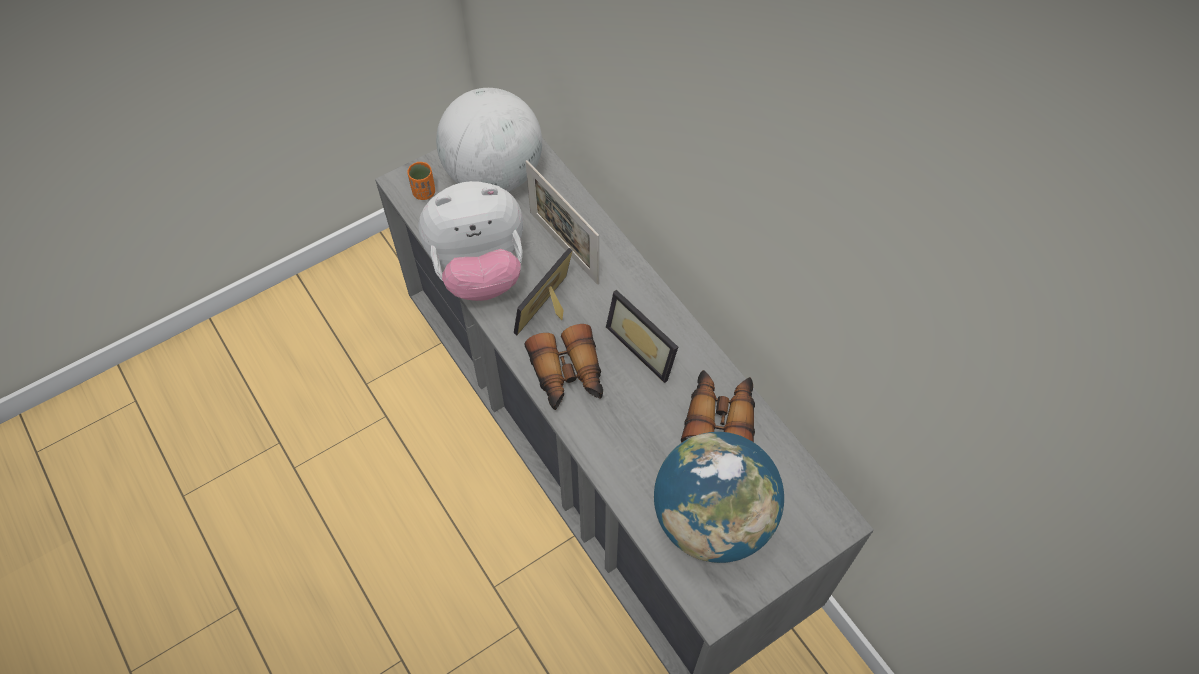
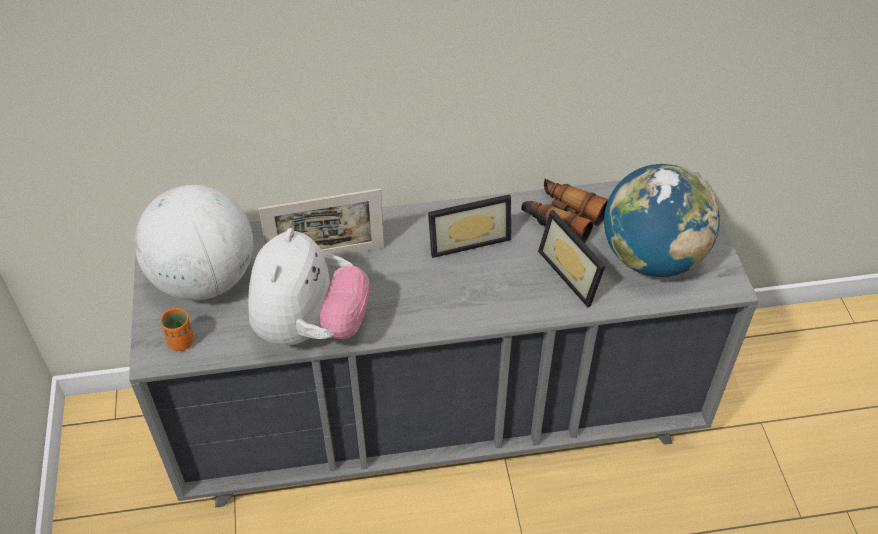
camera: 65 degrees left, 10 degrees down
picture frame [514,248,573,335] -> picture frame moved to [538,210,605,307]
binoculars [524,324,603,410] -> none

